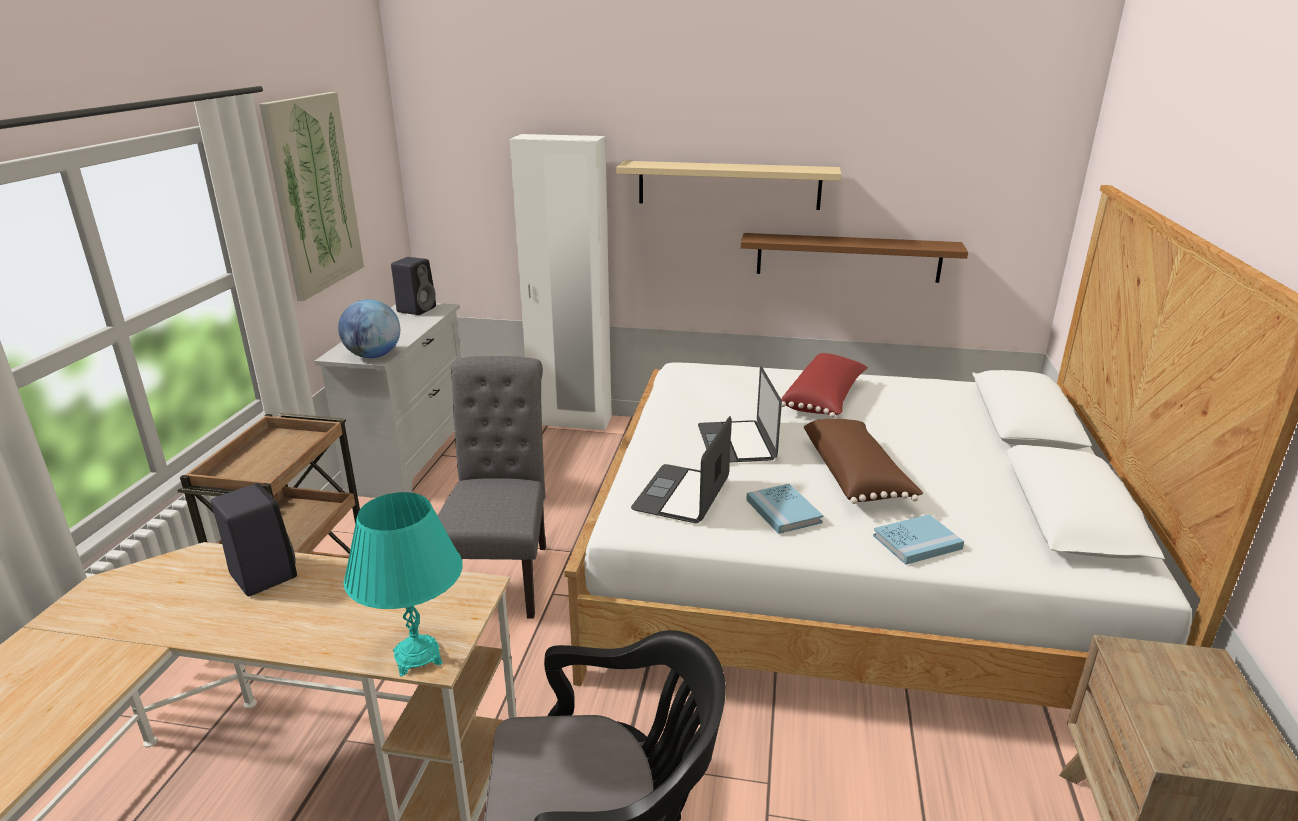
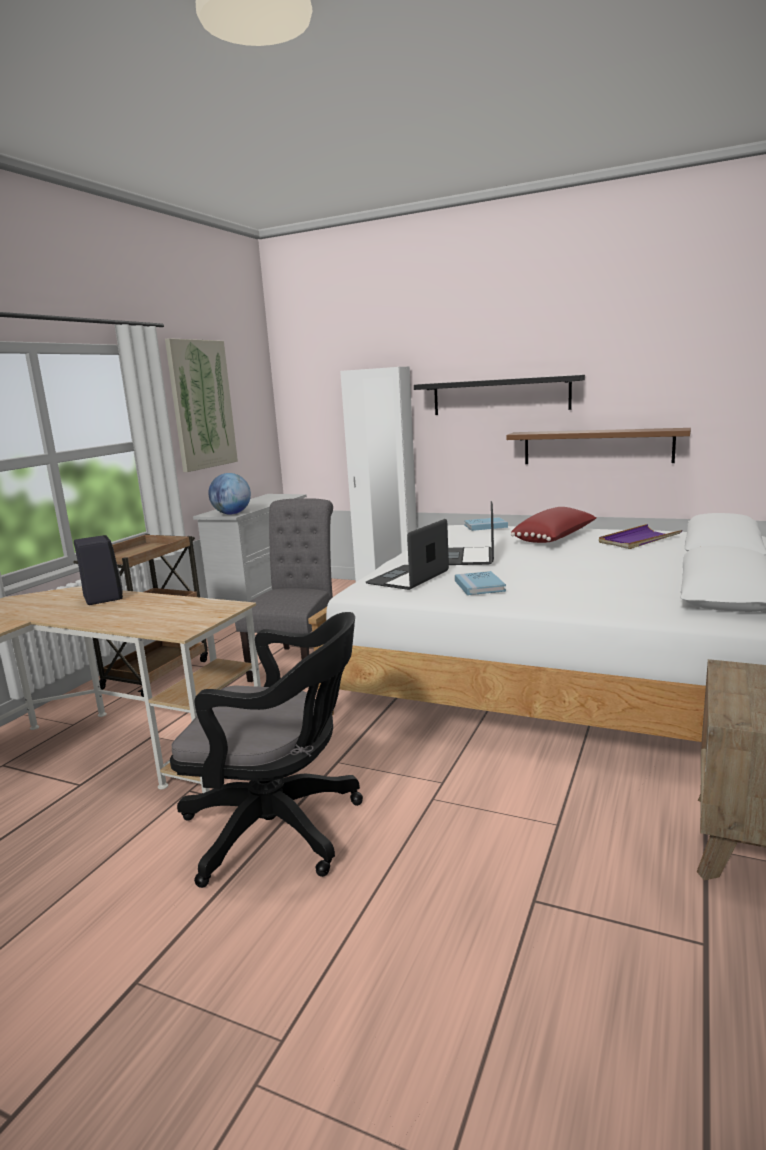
camera: 15 degrees right, 10 degrees down
turquoise table lamp [344,492,463,676] -> none
black speaker [391,257,436,315] -> none
beige shelf [616,161,841,210] -> black shelf [414,375,585,415]
brown pillow [804,419,923,504] -> none
blue book [873,514,964,565] -> blue book moved to [464,517,508,531]
none -> purple tray [599,524,682,549]

